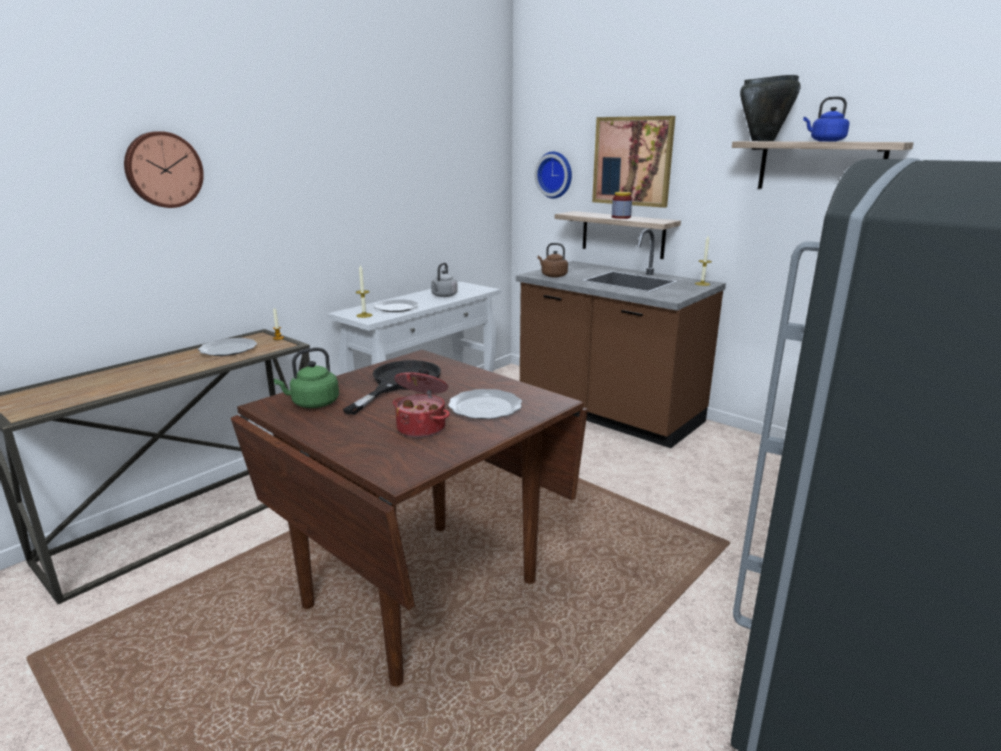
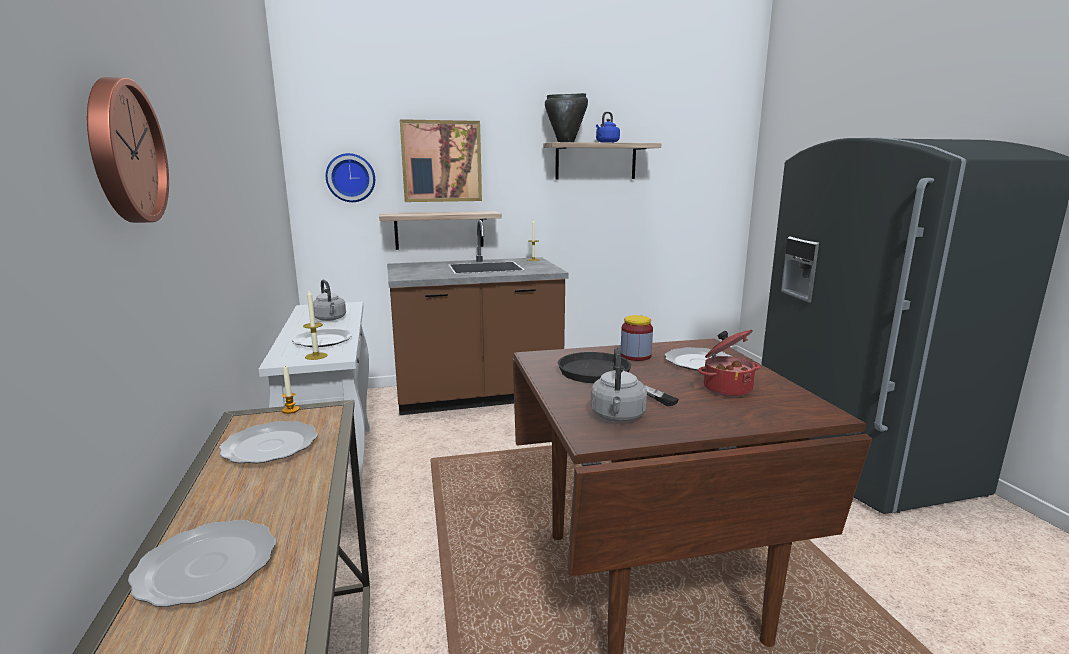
camera: 55 degrees left, 5 degrees down
green kettle [274,347,339,408] -> grey kettle [591,348,647,422]
brown kettle [538,243,568,278] -> none
jar [612,192,632,219] -> jar moved to [620,315,653,361]
none -> plate [128,520,276,607]

